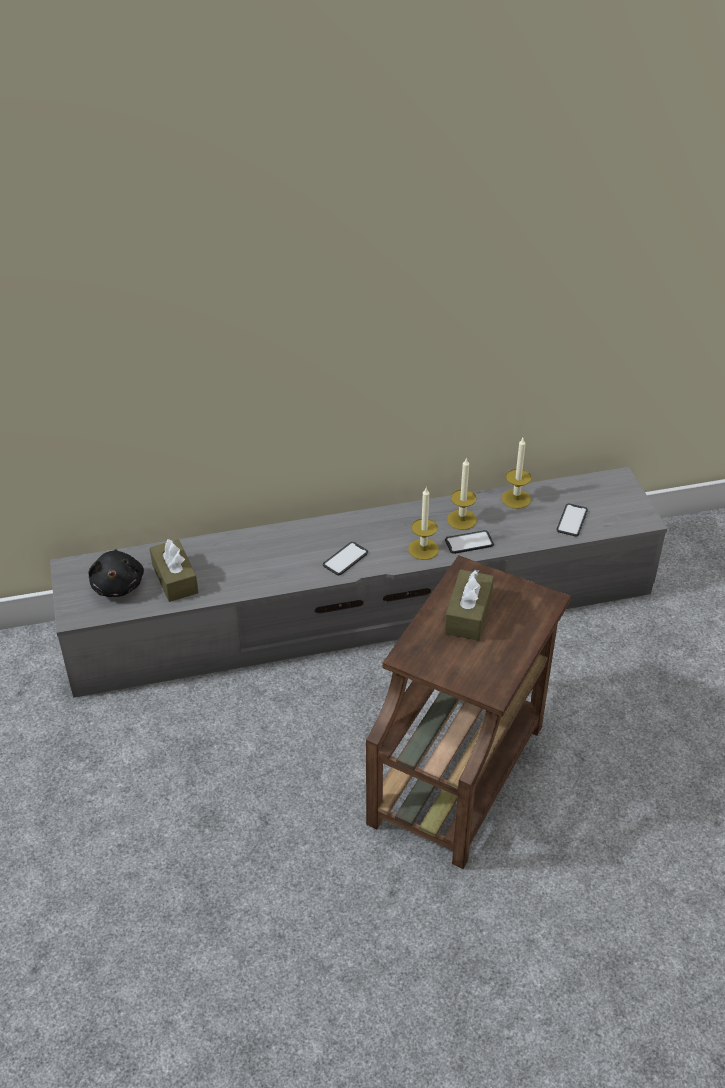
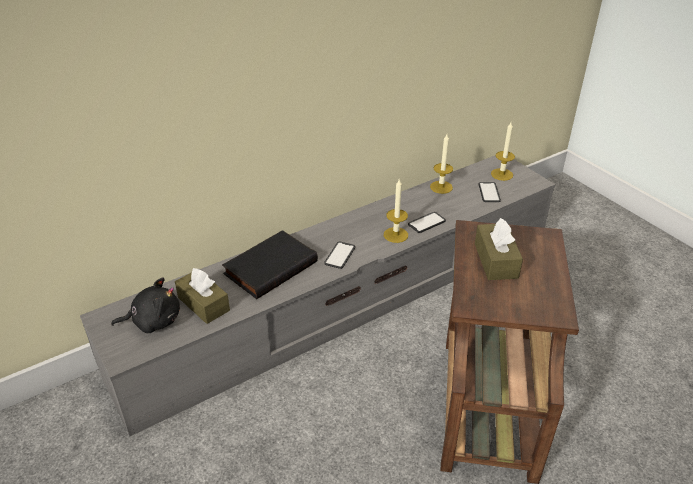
camera: 20 degrees left, 5 degrees down
black plush toy [88,549,144,597] -> black plush toy turned 75 degrees counterclockwise [111,277,180,333]
candle [447,457,477,530] -> candle moved to [491,122,515,181]
none -> black book [222,230,318,299]

